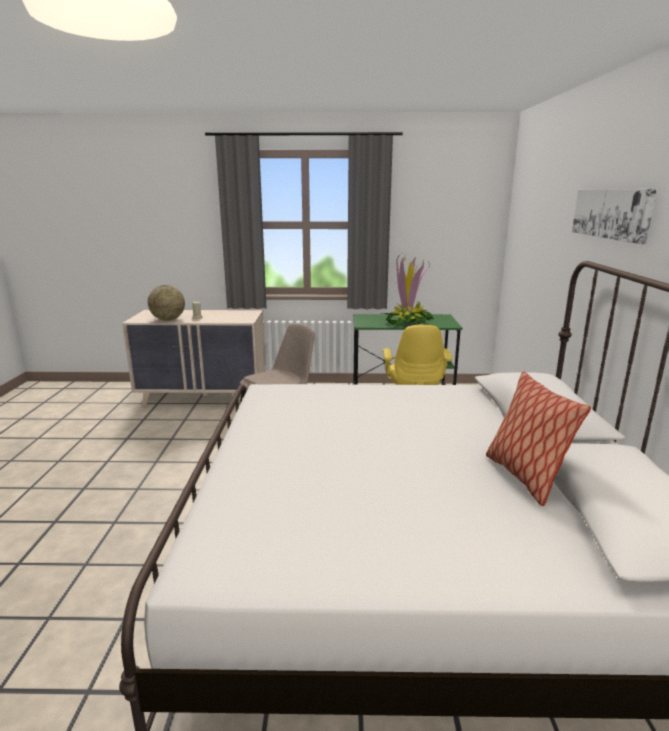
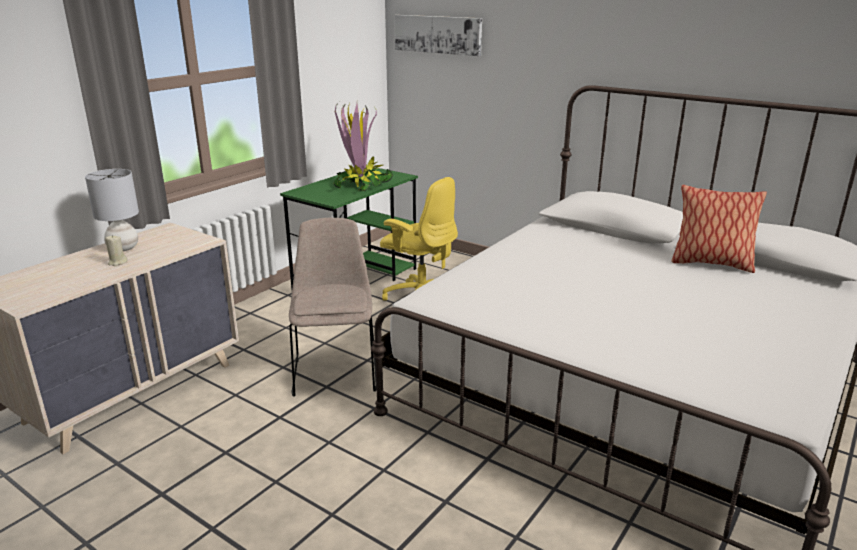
camera: 55 degrees left, 5 degrees up
globe [148,285,185,321] -> none
picture [572,189,657,244] -> picture moved to [395,15,482,56]
none -> grey table lamp [85,169,139,251]

